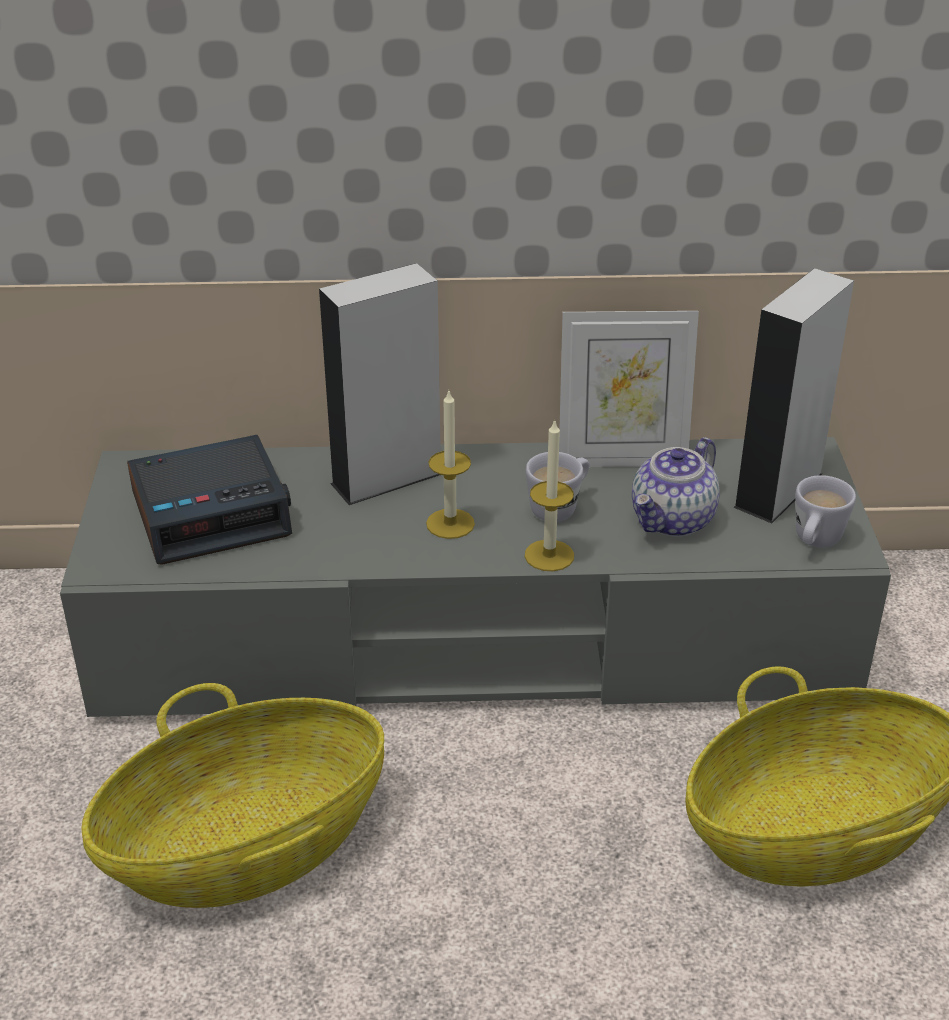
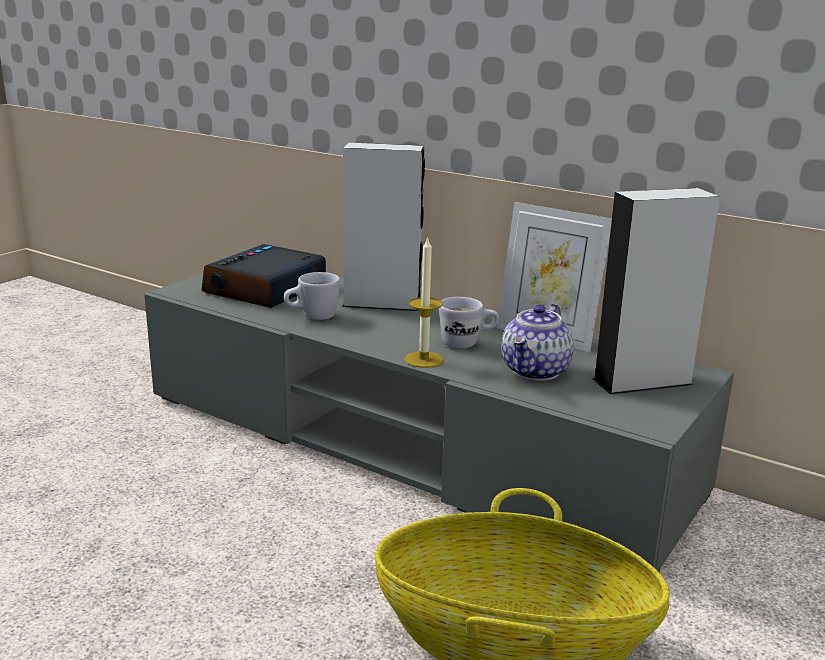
camera: 35 degrees right, 15 degrees down
basket [81,683,384,908] -> none
alarm clock [127,435,292,565] -> alarm clock turned 105 degrees clockwise [202,244,326,308]
candle [426,391,475,539] -> none
teapot [632,437,720,537] -> teapot turned 45 degrees counterclockwise [501,304,574,381]
white mug [796,475,856,548] -> white mug moved to [284,272,340,320]

